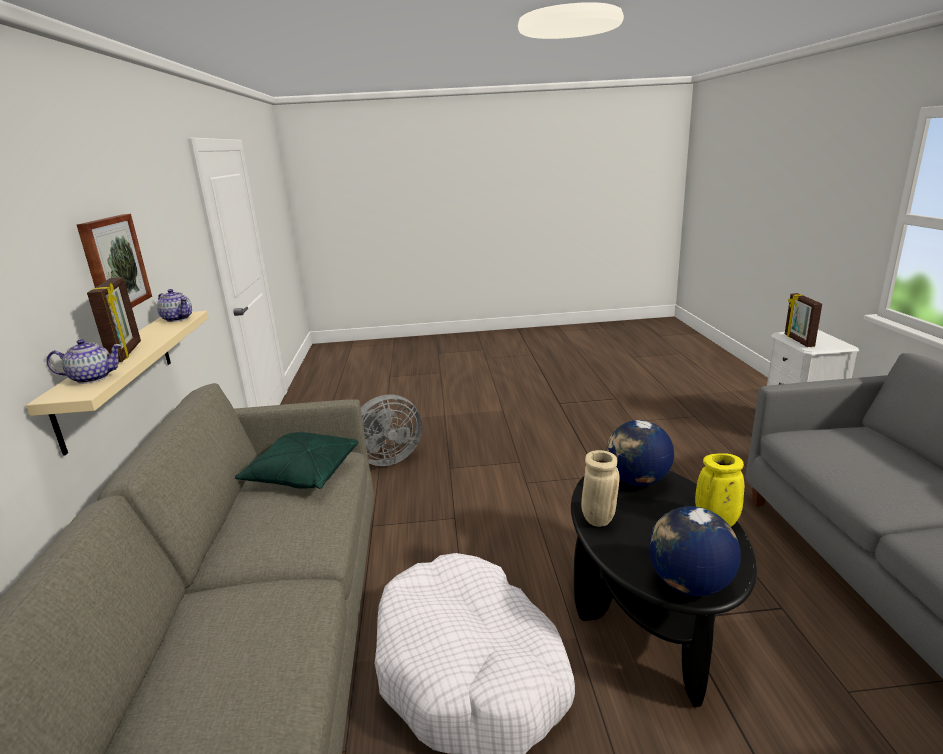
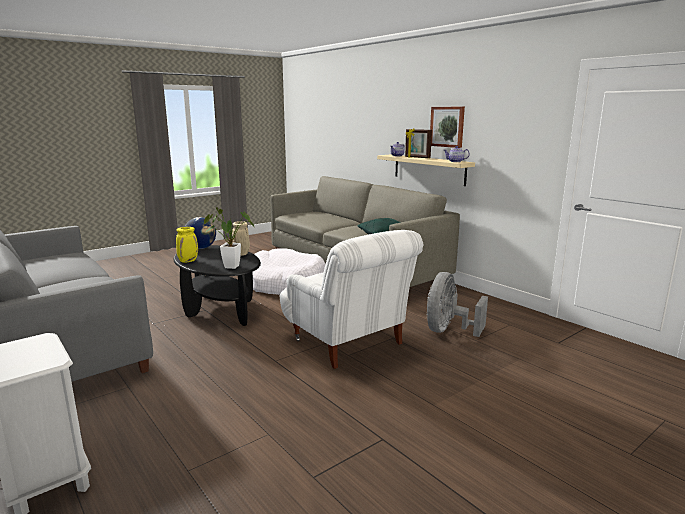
camera: 145 degrees right, 5 degrees down
globe [606,420,674,486] -> potted plant [204,207,255,269]
picture frame [785,293,822,347] -> none
none -> white armchair [279,230,424,369]

